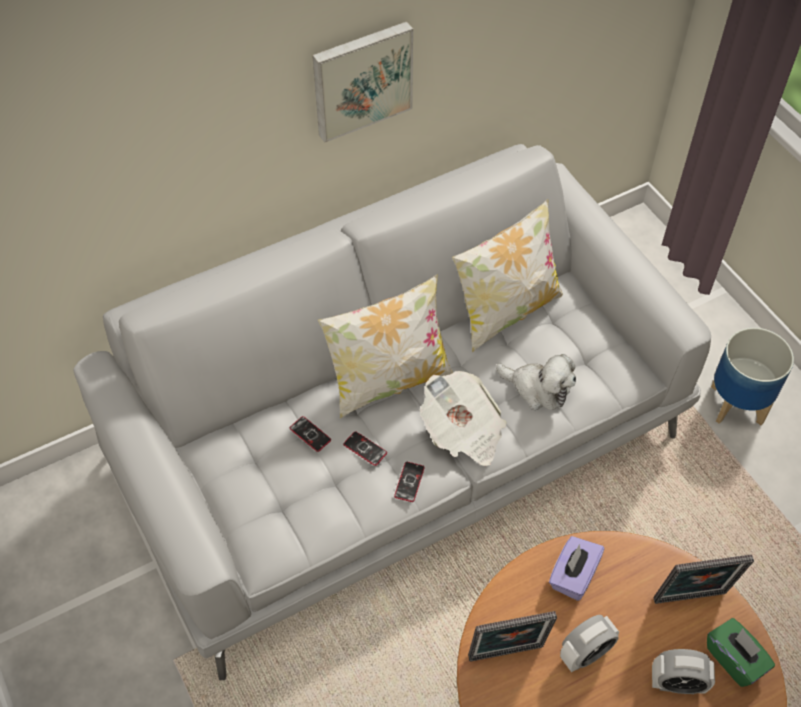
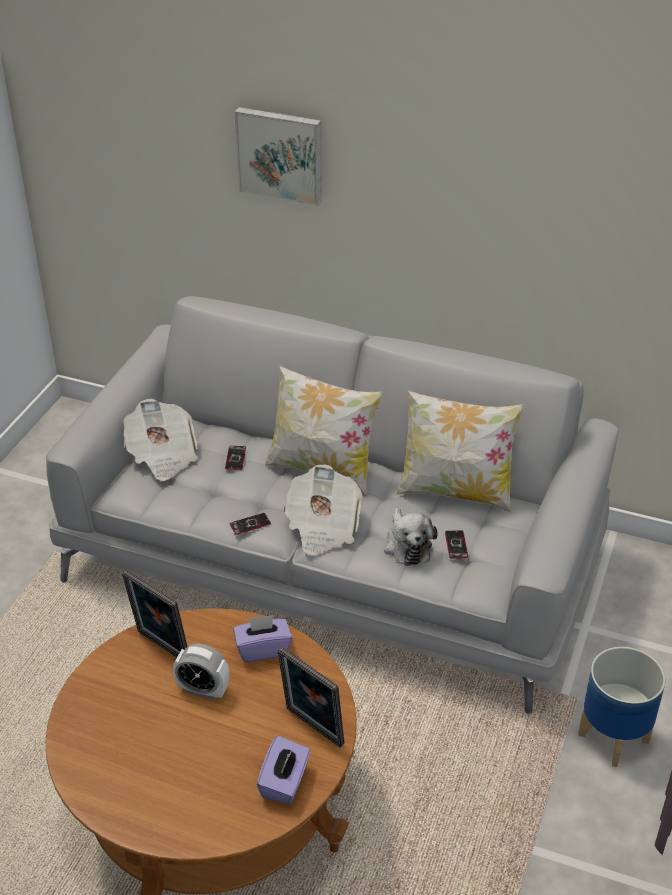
camera: 50 degrees right, 15 degrees down
picture [312,21,413,143] -> picture moved to [234,107,322,206]
phone [343,431,387,466] -> phone moved to [445,530,468,558]
alarm clock [652,649,715,694] -> none
green tissue box [707,618,775,687] -> purple tissue box [257,736,310,804]
none -> newspaper [123,399,198,481]

